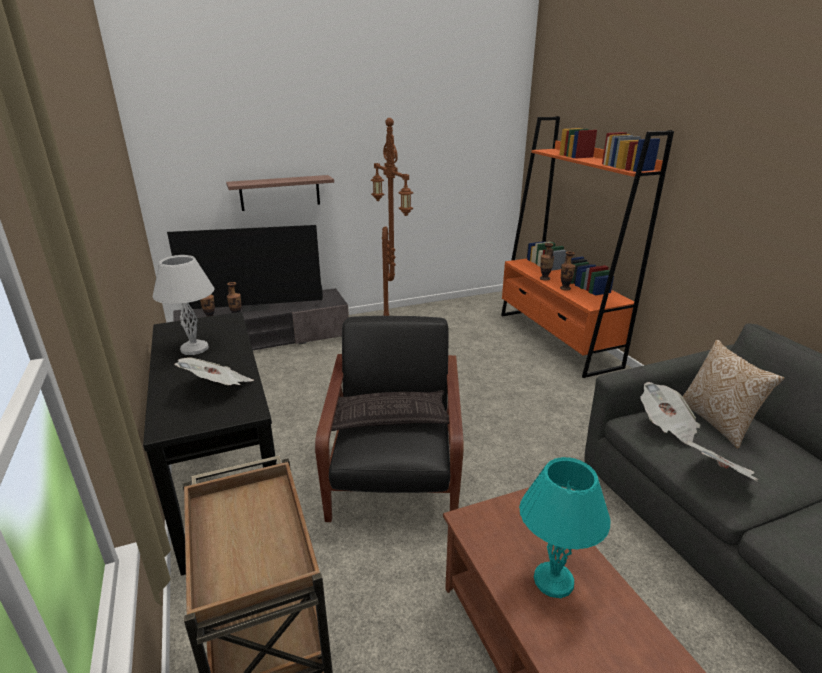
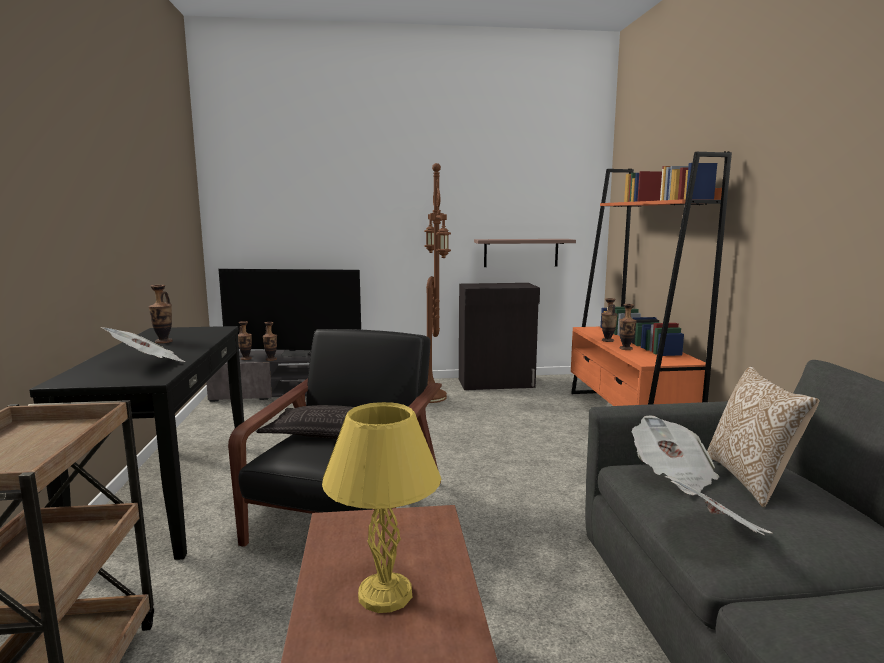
camera: 15 degrees right, 15 degrees down
white table lamp [153,255,215,355] -> vase [149,285,173,344]
shelf [226,175,334,211] -> shelf moved to [474,239,576,267]
turquoise table lamp [519,457,611,598] -> yellow table lamp [322,402,441,613]
none -> black cabinet [459,283,540,390]

